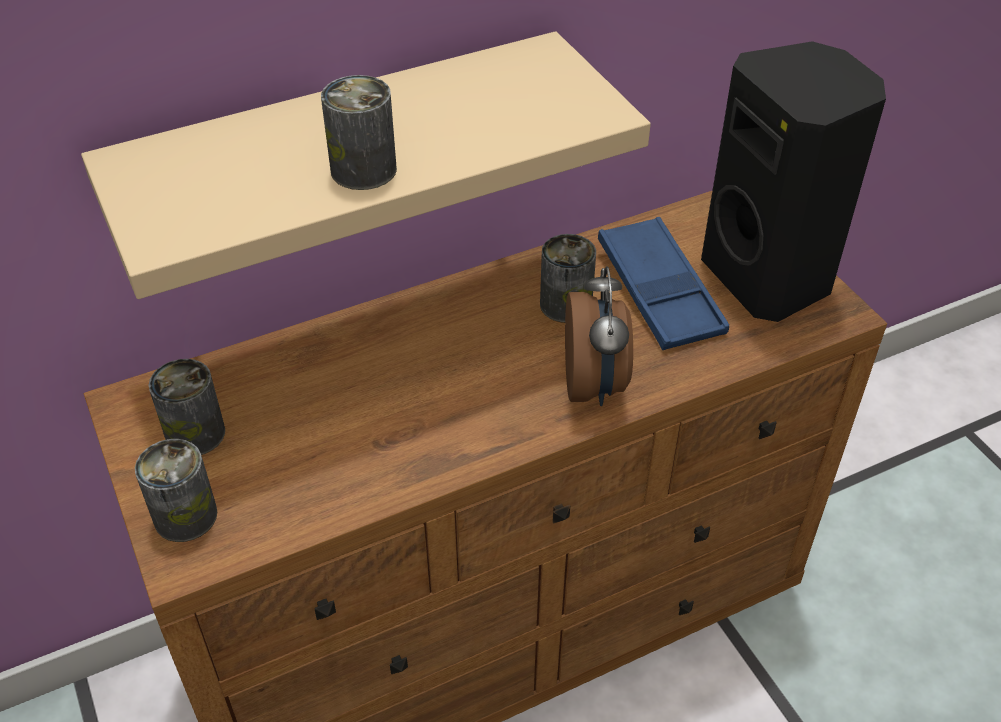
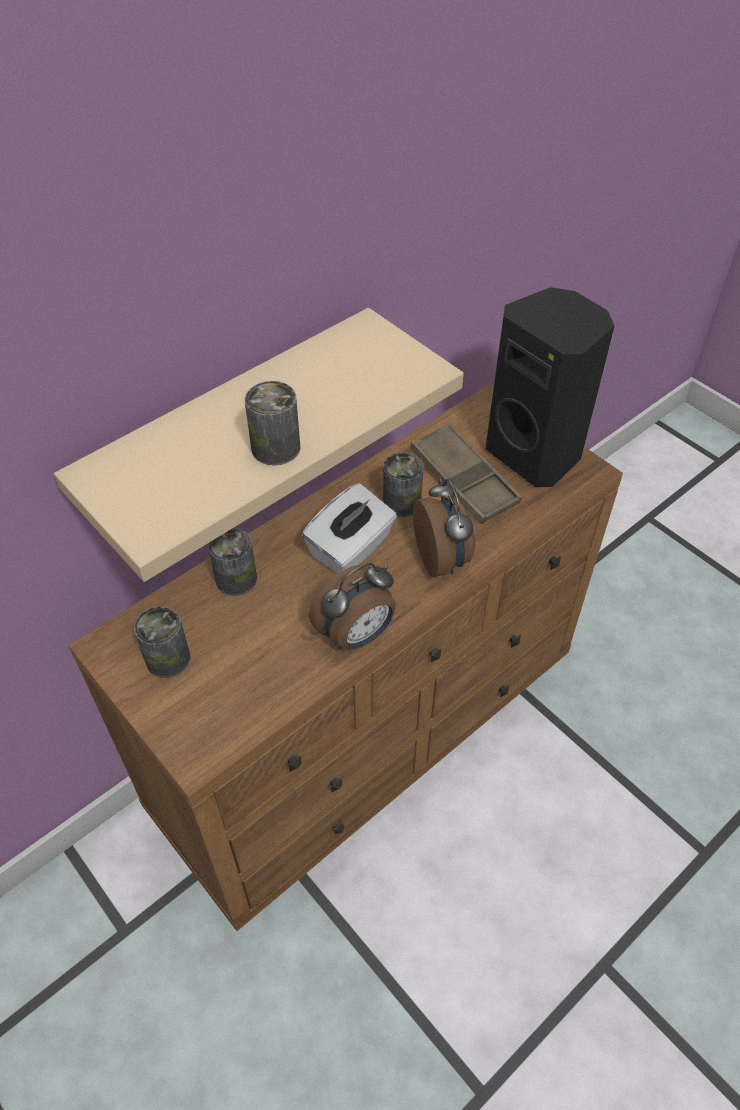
camera: 15 degrees left, 5 degrees up
can [135,439,217,542] -> can moved to [208,528,257,596]
blue tray [598,217,729,350] -> brown tray [410,423,522,524]
none -> white tissue box [302,483,397,573]
none -> alarm clock [309,563,396,650]

